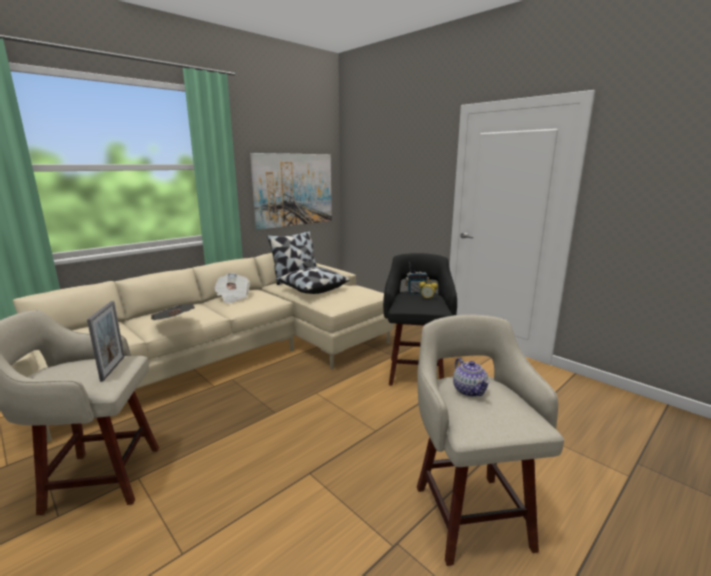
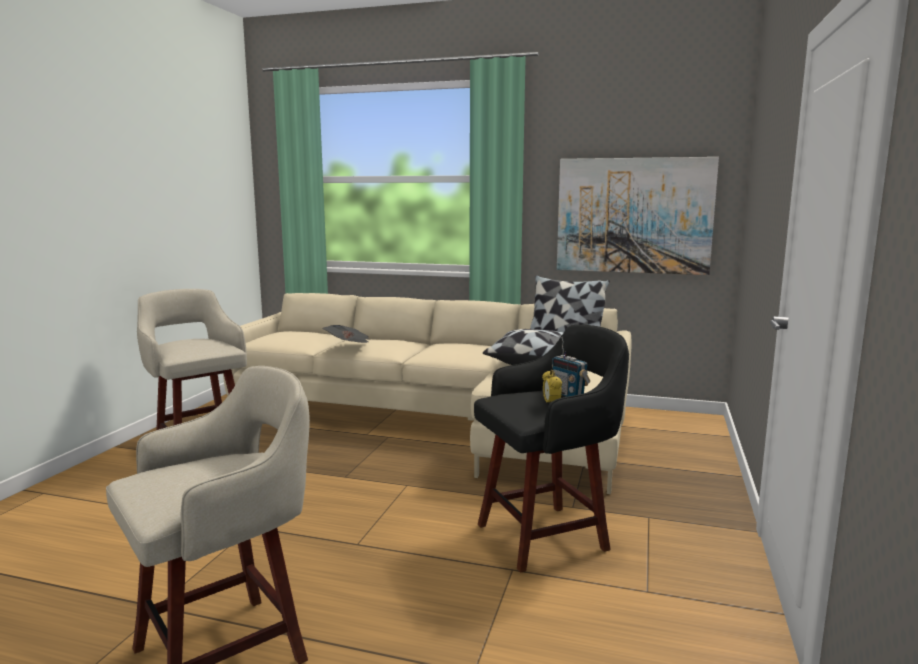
camera: 60 degrees right, 5 degrees down
picture frame [87,301,125,382] -> none
newspaper [214,273,250,304] -> none
teapot [453,358,489,397] -> none

